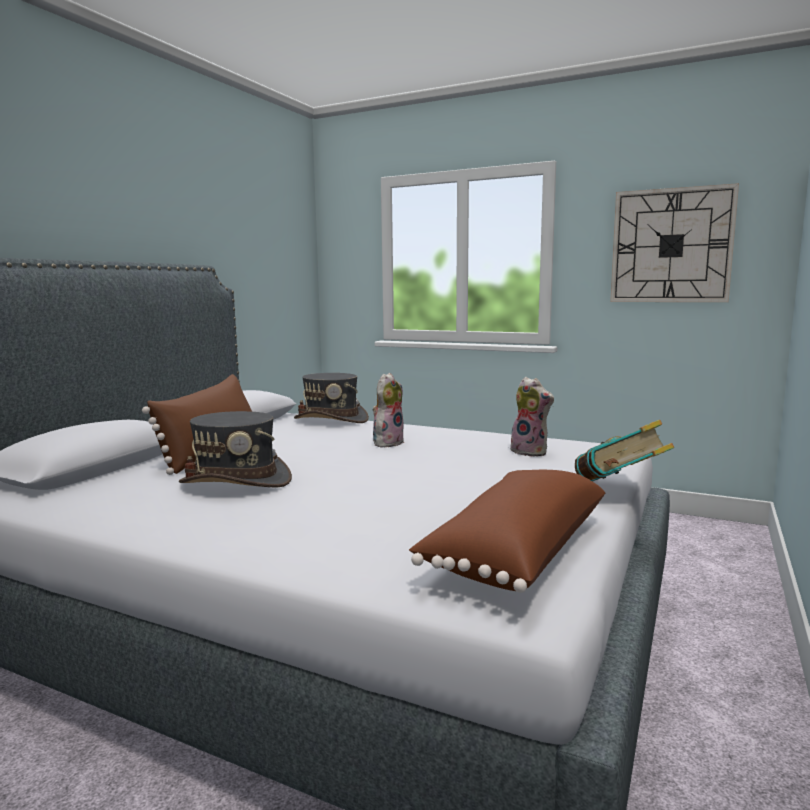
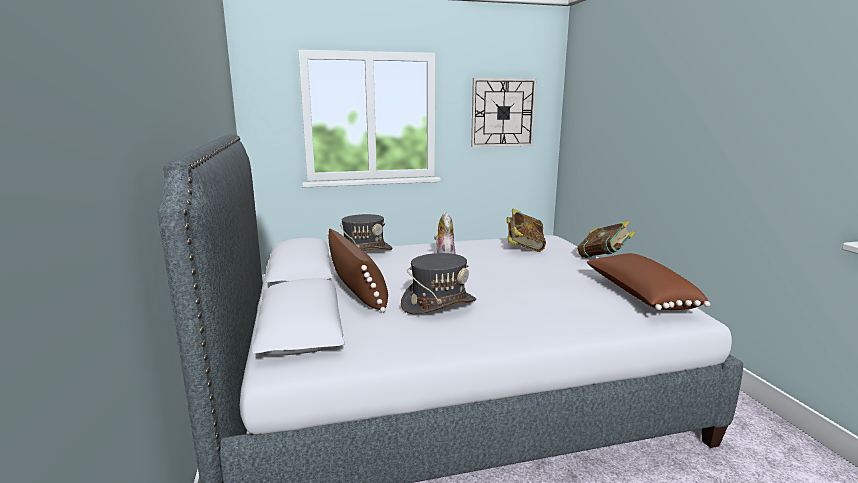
camera: 40 degrees left, 5 degrees up
plush toy [510,377,554,457] -> book [507,209,546,252]

